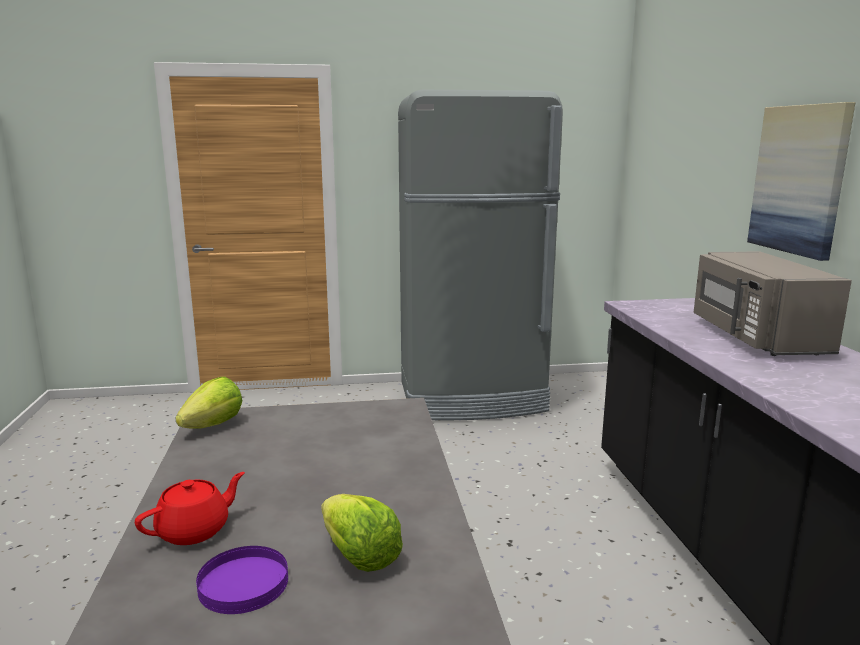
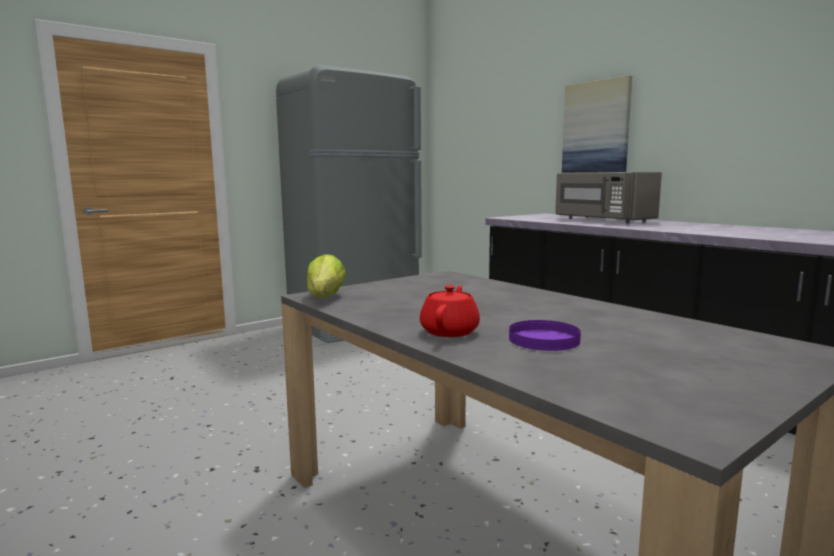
camera: 30 degrees left, 5 degrees down
lettuce [321,494,403,572] -> none

